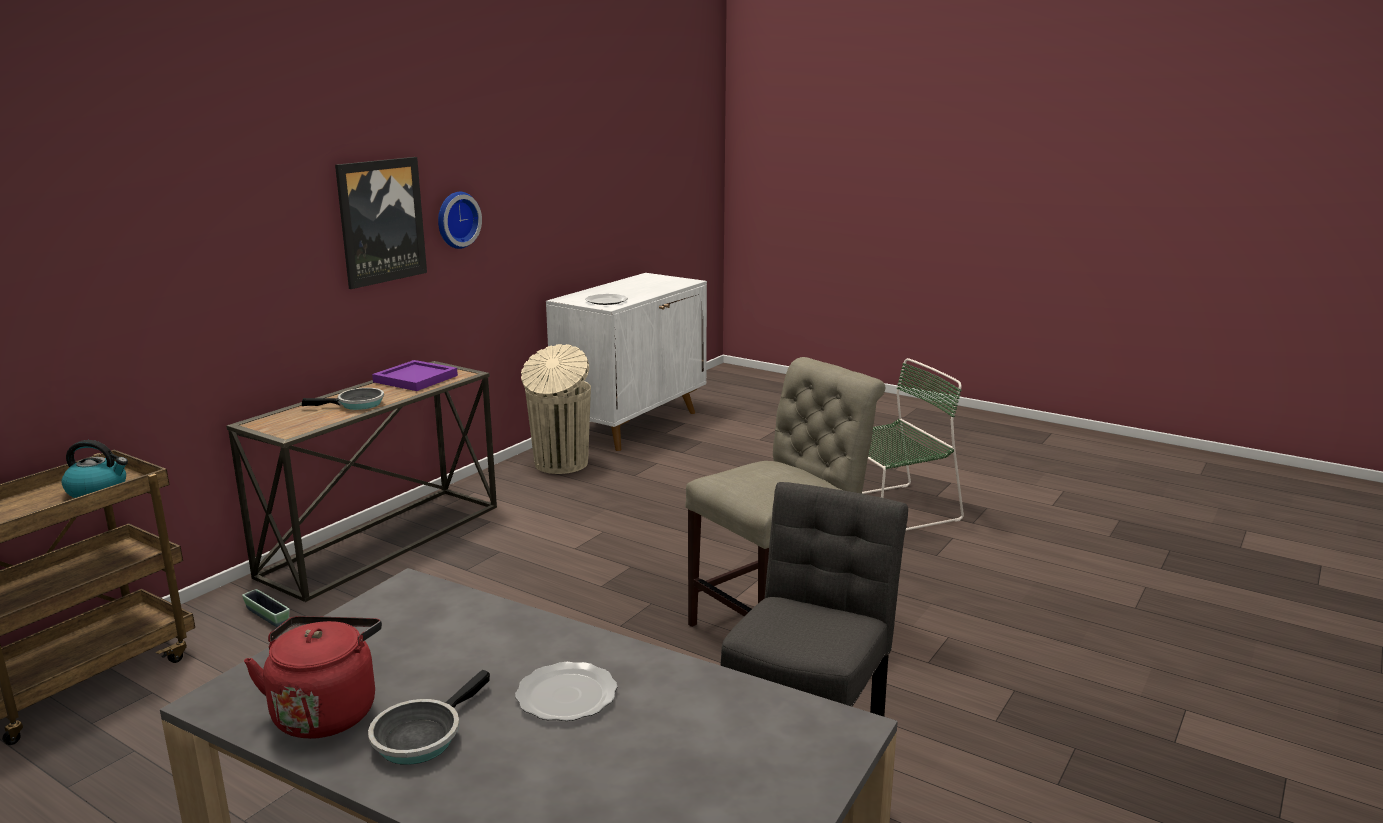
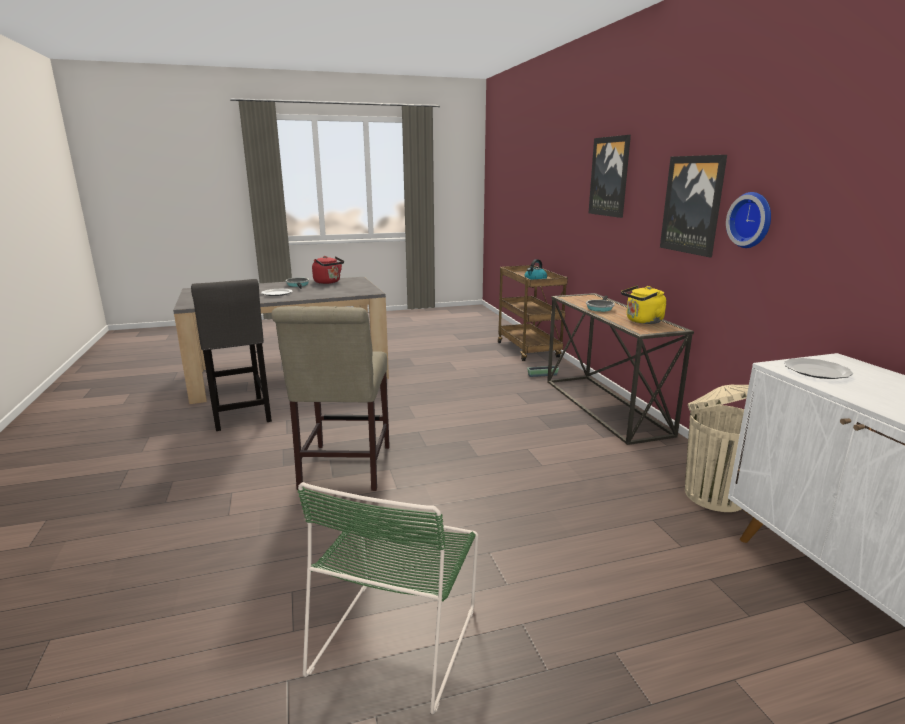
camera: 130 degrees right, 0 degrees up
purple tray [372,360,458,391] -> yellow kettle [621,285,667,324]
none -> picture [589,135,631,218]

